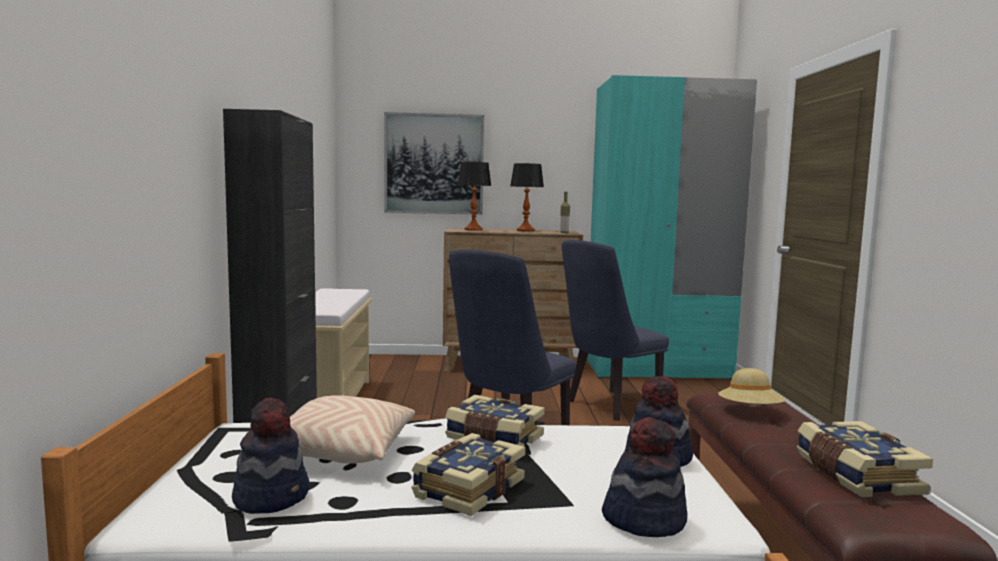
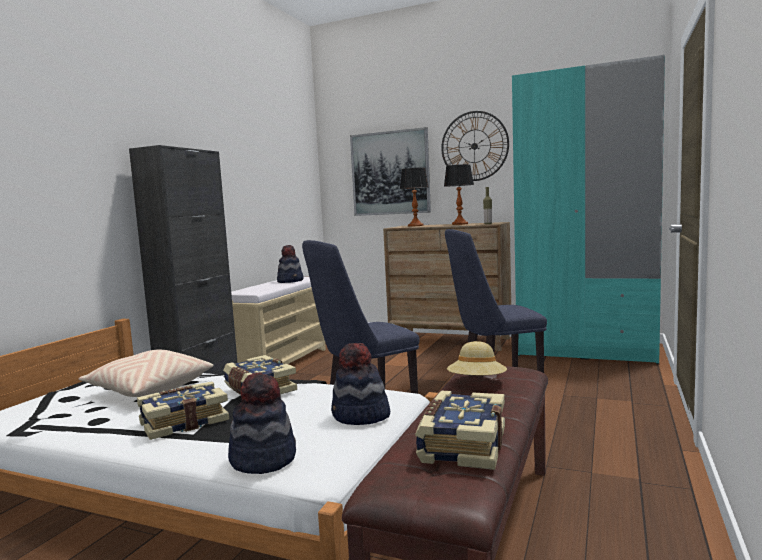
camera: 25 degrees right, 0 degrees up
hat [232,397,309,514] -> hat moved to [277,245,304,283]
none -> wall clock [441,111,509,181]

